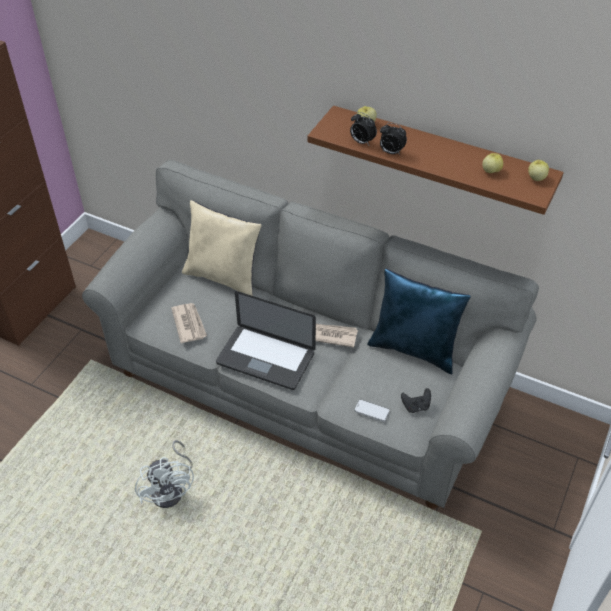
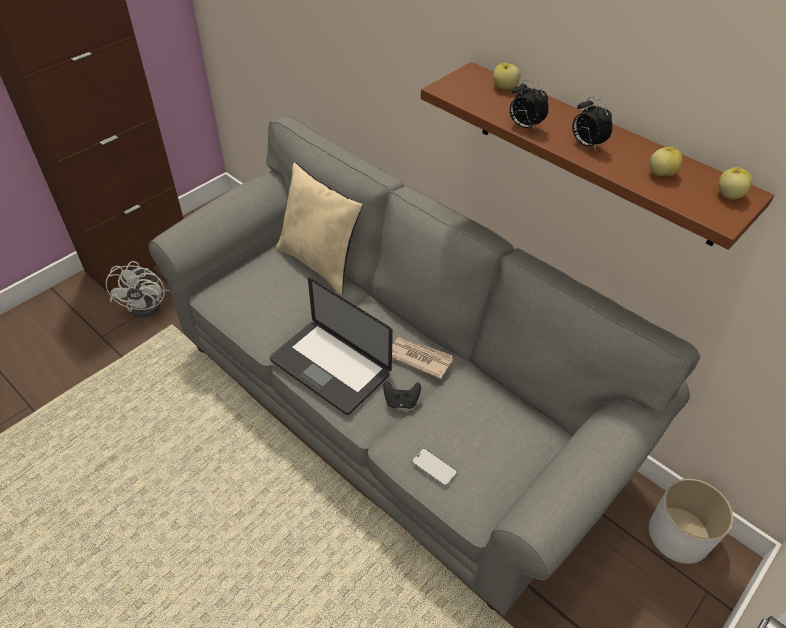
camera: 15 degrees right, 0 degrees up
white fan [135,440,194,508] -> white fan moved to [106,261,170,318]
newspaper [171,303,207,343] -> none
alarm clock [350,112,377,145] -> alarm clock moved to [572,96,613,151]
blue pillow [367,269,471,374] -> none
black game controller [401,388,431,413] -> black game controller moved to [383,381,421,409]
none -> white planter [649,479,733,564]

